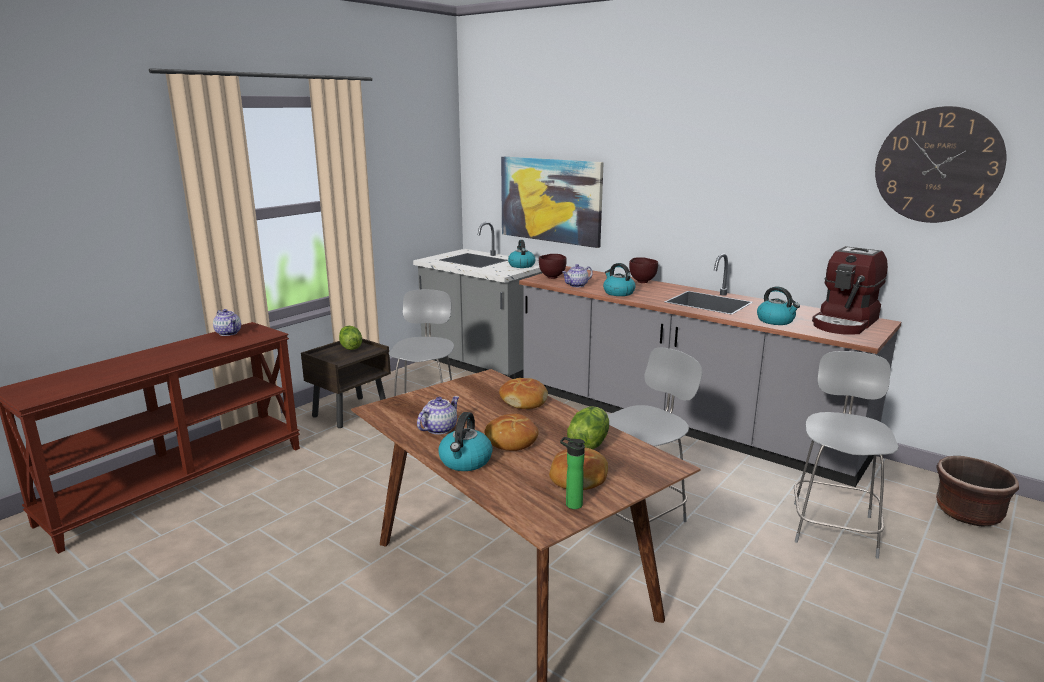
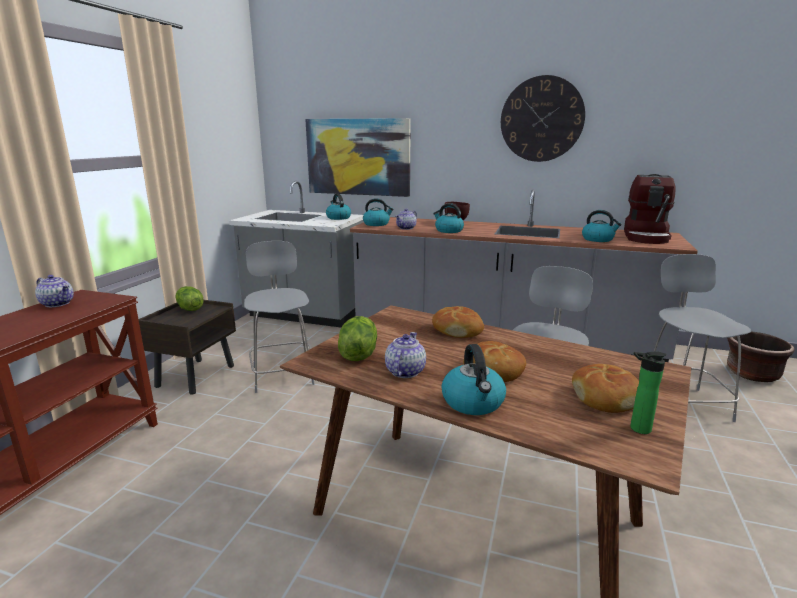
camera: 20 degrees left, 0 degrees up
brown bowl [539,254,567,279] -> kettle [363,198,394,226]
lettuce [567,406,609,449] -> lettuce moved to [338,316,377,361]
wall clock [875,106,1006,223] -> wall clock moved to [501,75,585,162]

